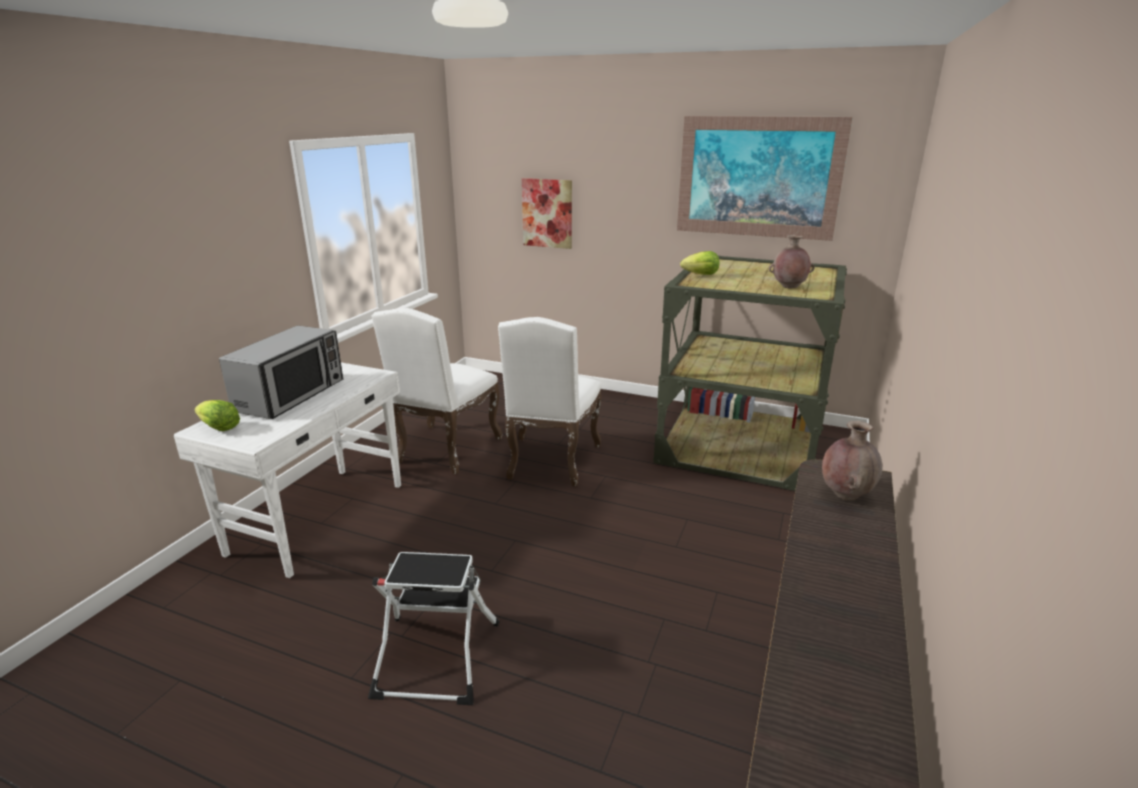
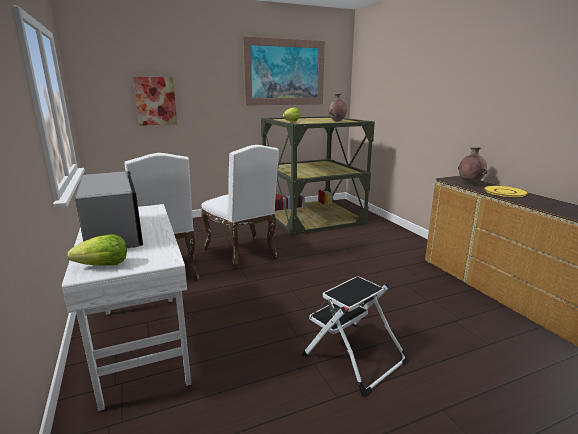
camera: 45 degrees left, 5 degrees down
none -> yellow plate [484,186,528,197]

